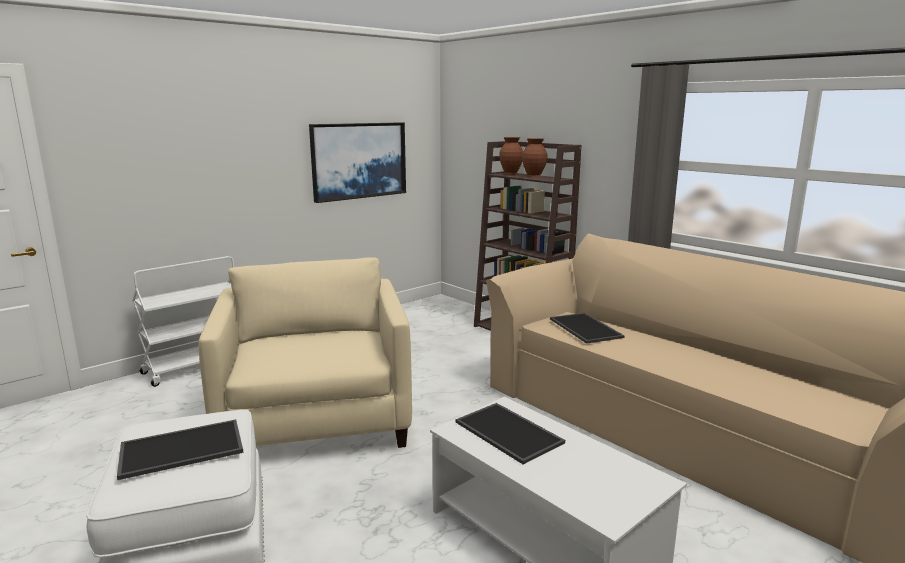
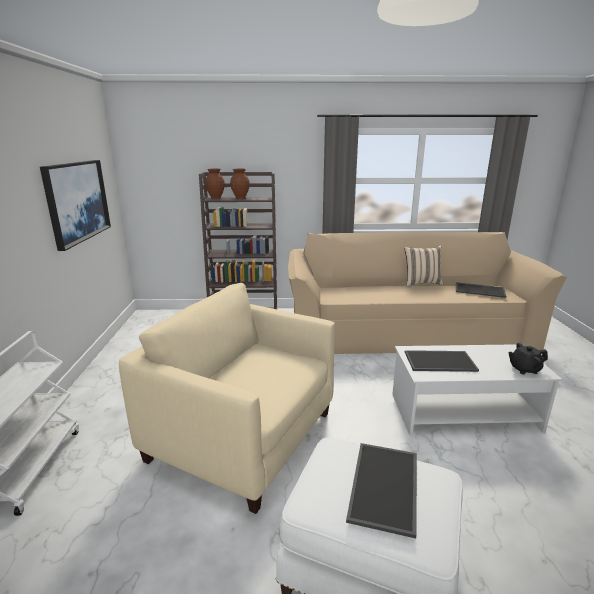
camera: 50 degrees left, 5 degrees up
tray [550,313,625,344] -> tray moved to [456,282,506,298]
none -> beige pillow [404,245,443,287]
none -> black teapot [508,343,548,374]

